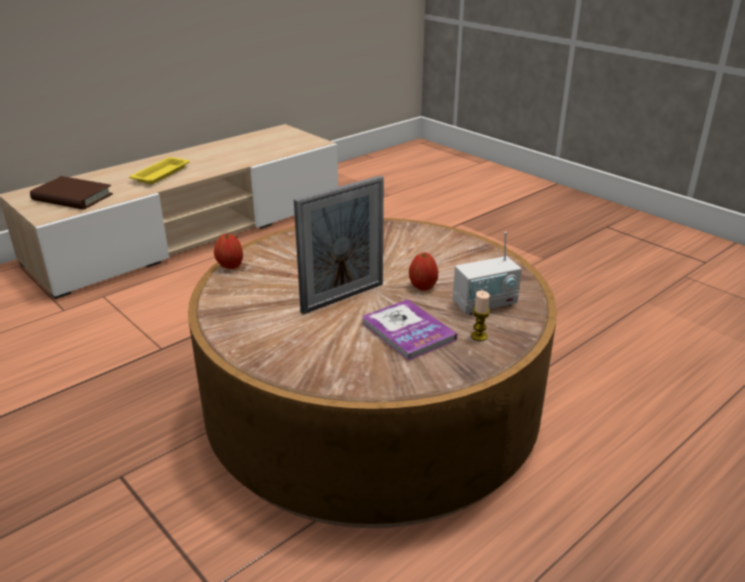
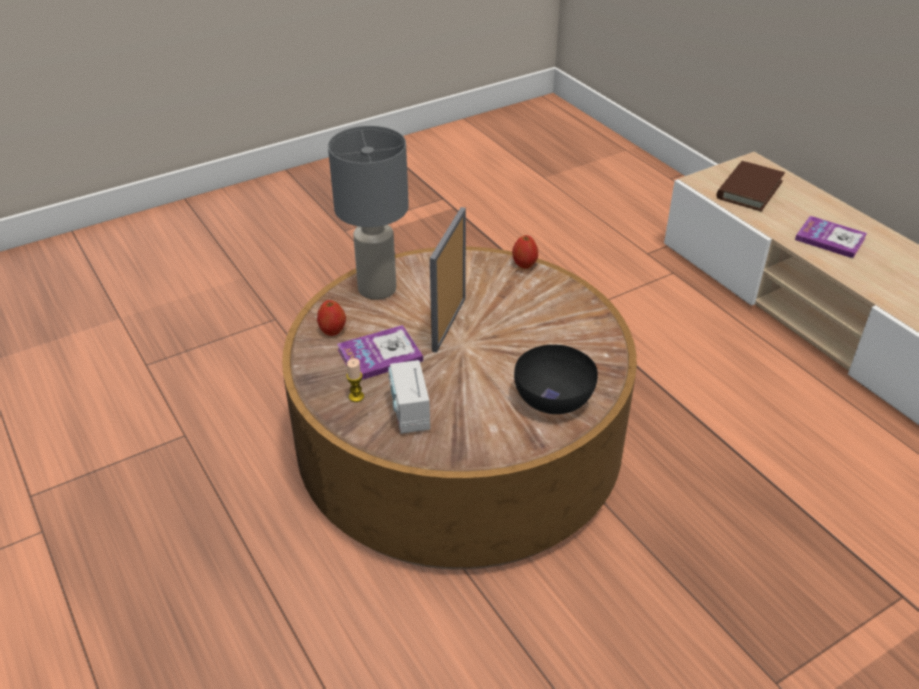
camera: 100 degrees right, 10 degrees up
yellow tray [129,157,190,184] -> book [795,216,867,258]
picture frame [294,175,384,314] -> picture frame turned 45 degrees clockwise [430,207,466,353]
apple [409,252,438,291] -> apple moved to [317,300,346,336]
none -> grey table lamp [328,126,409,300]
none -> black bowl [514,345,598,414]

